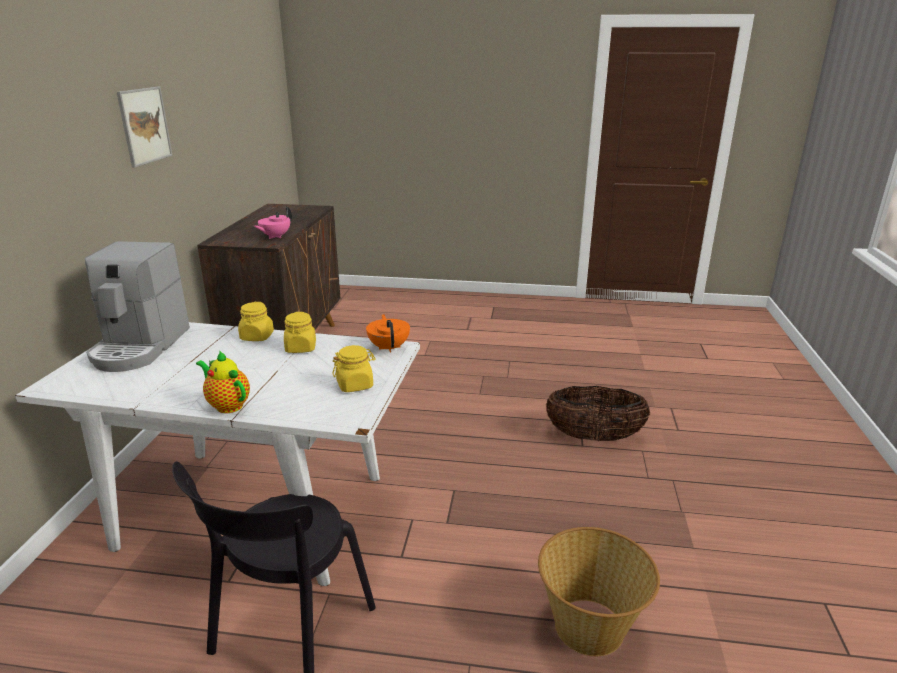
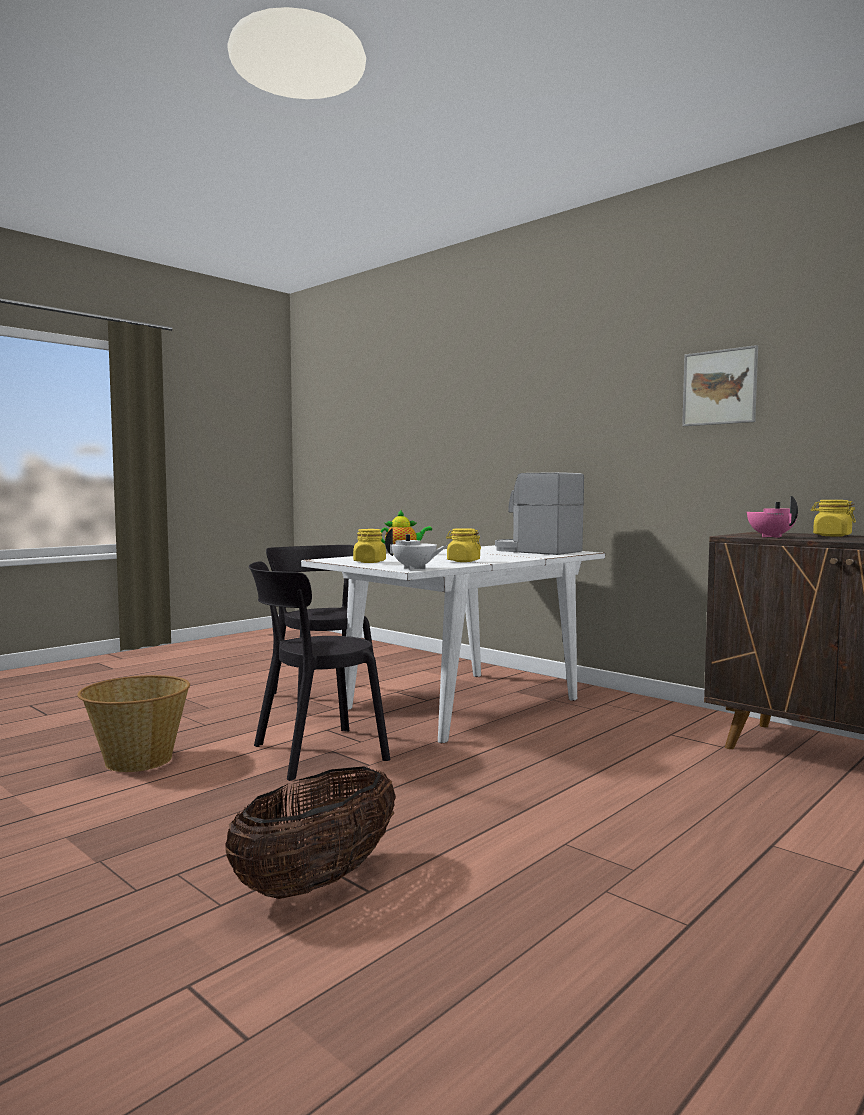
camera: 125 degrees right, 20 degrees down
yellow jar [238,302,274,341] -> yellow jar moved to [811,500,856,537]
orange teapot [366,314,410,353] -> white teapot [385,528,447,570]
none -> black chair [248,561,390,781]

